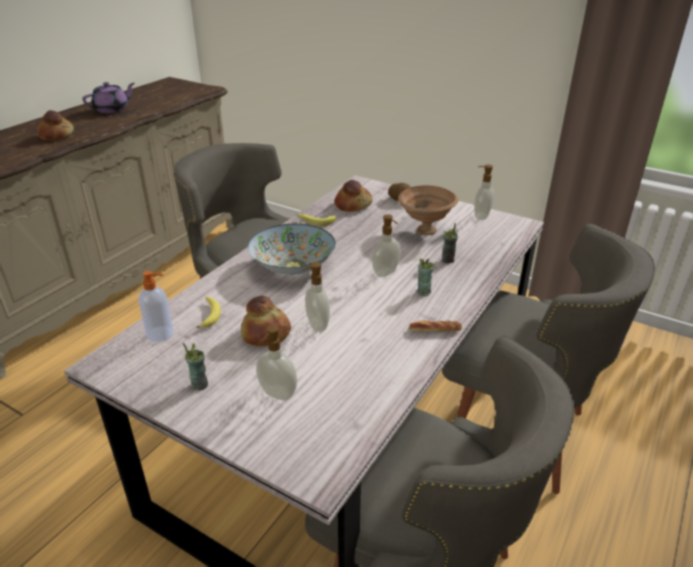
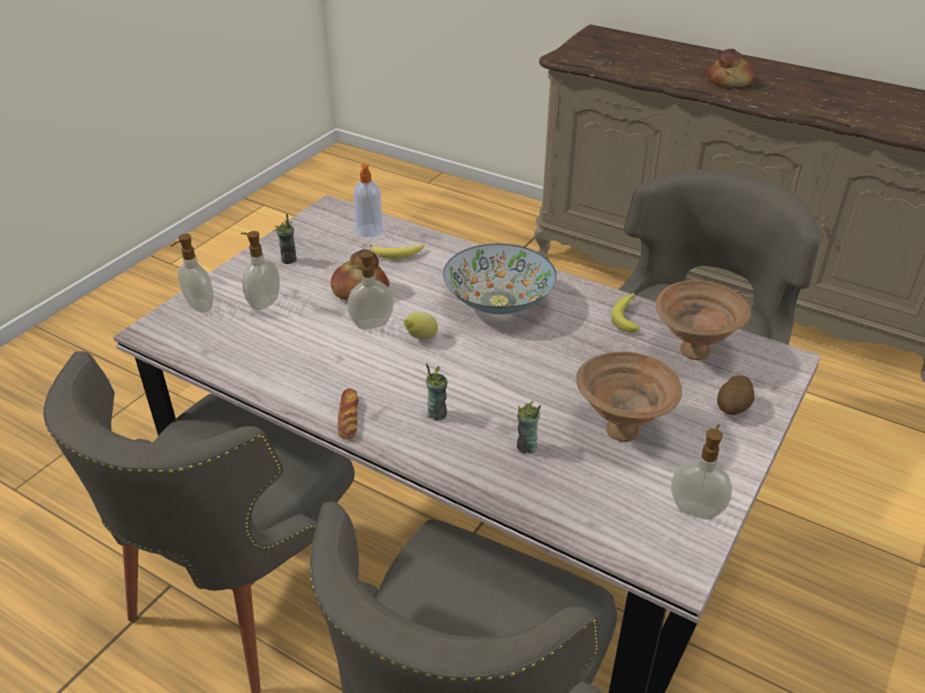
camera: 90 degrees right, 5 degrees up
purple teapot [82,82,135,113] -> none
bread [334,180,372,212] -> brown bowl [656,280,751,360]
soap dispenser [372,214,400,277] -> soap dispenser moved to [171,234,214,312]
none -> lemon [404,312,438,340]

